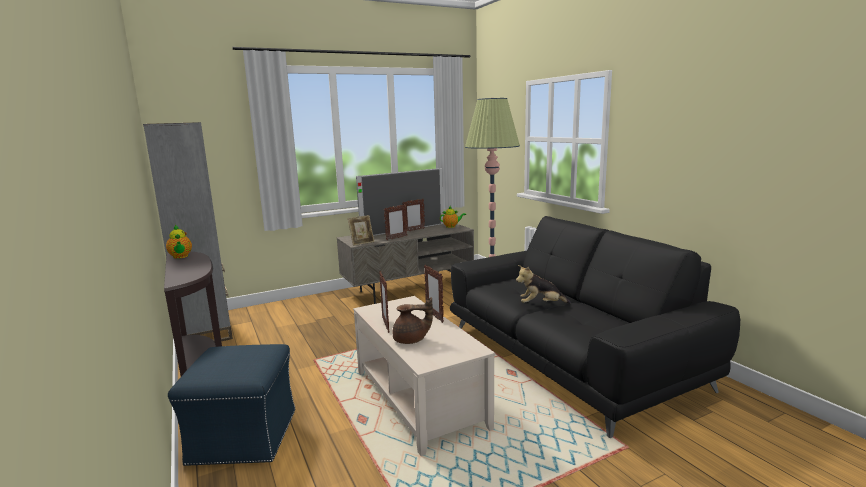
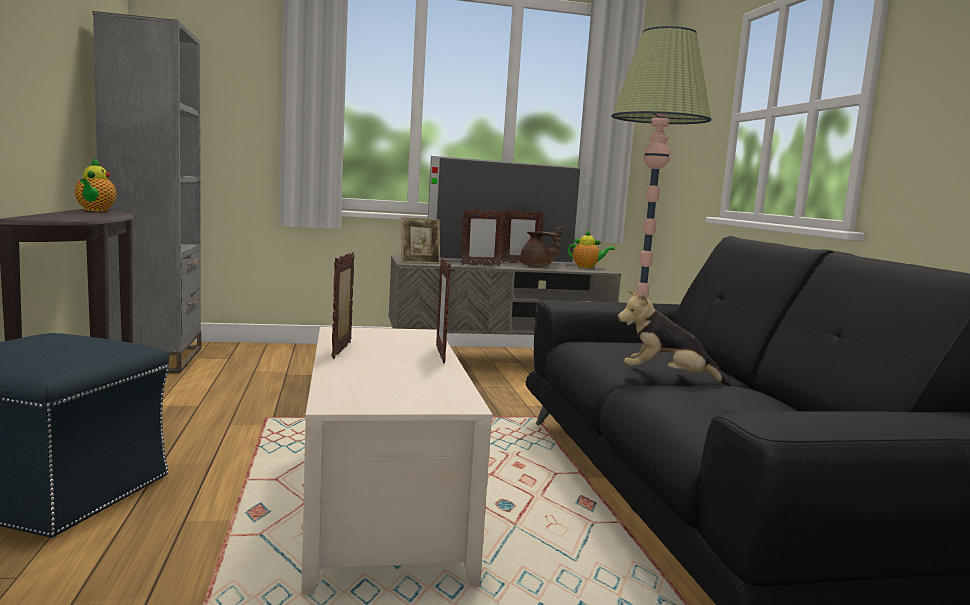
camera: 15 degrees right, 5 degrees down
brown teapot [393,297,433,344] -> brown teapot moved to [520,226,562,267]

